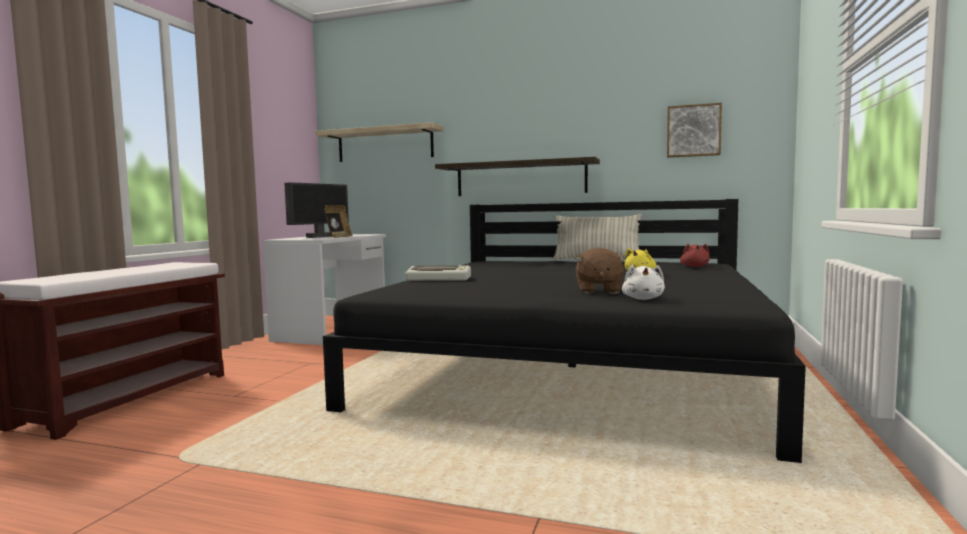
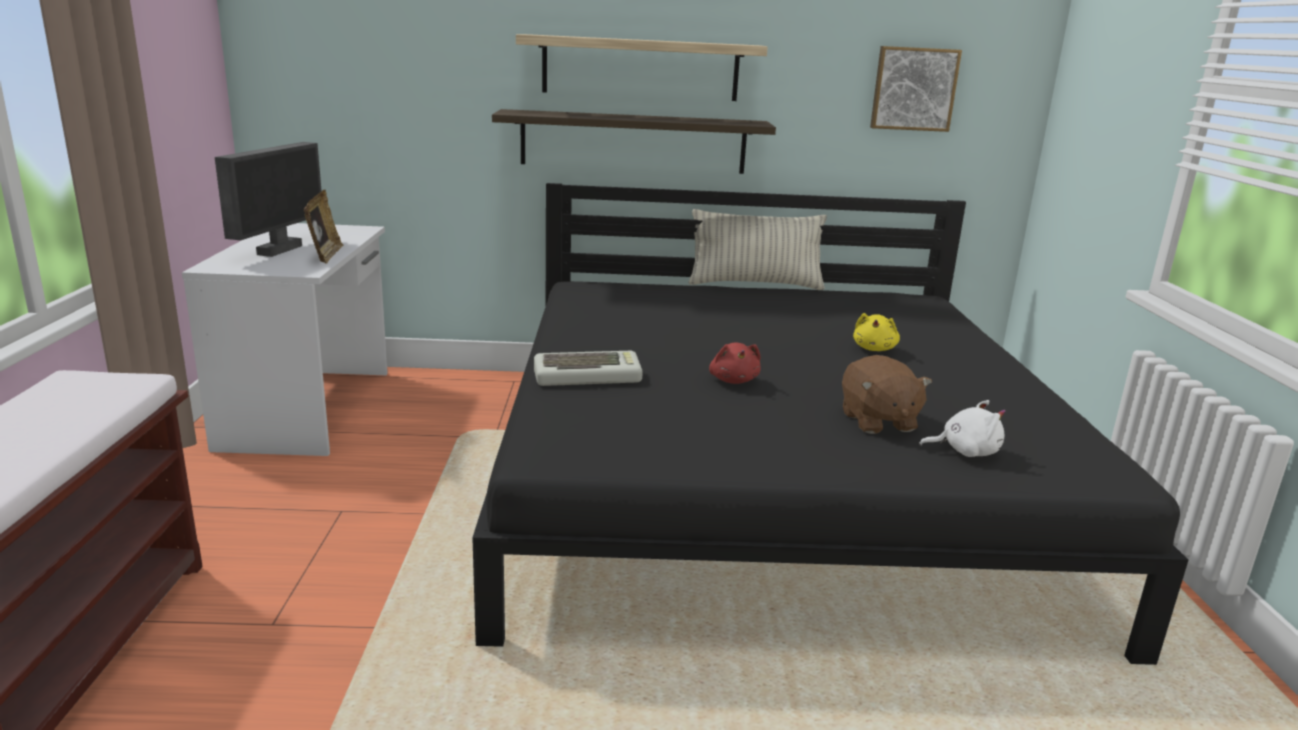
camera: 20 degrees left, 15 degrees up
shelf [315,122,443,162] -> shelf moved to [516,34,768,101]
white plush toy [622,265,665,300] -> white plush toy turned 75 degrees counterclockwise [919,400,1006,457]
red plush toy [680,243,710,267] -> red plush toy moved to [709,342,761,384]

